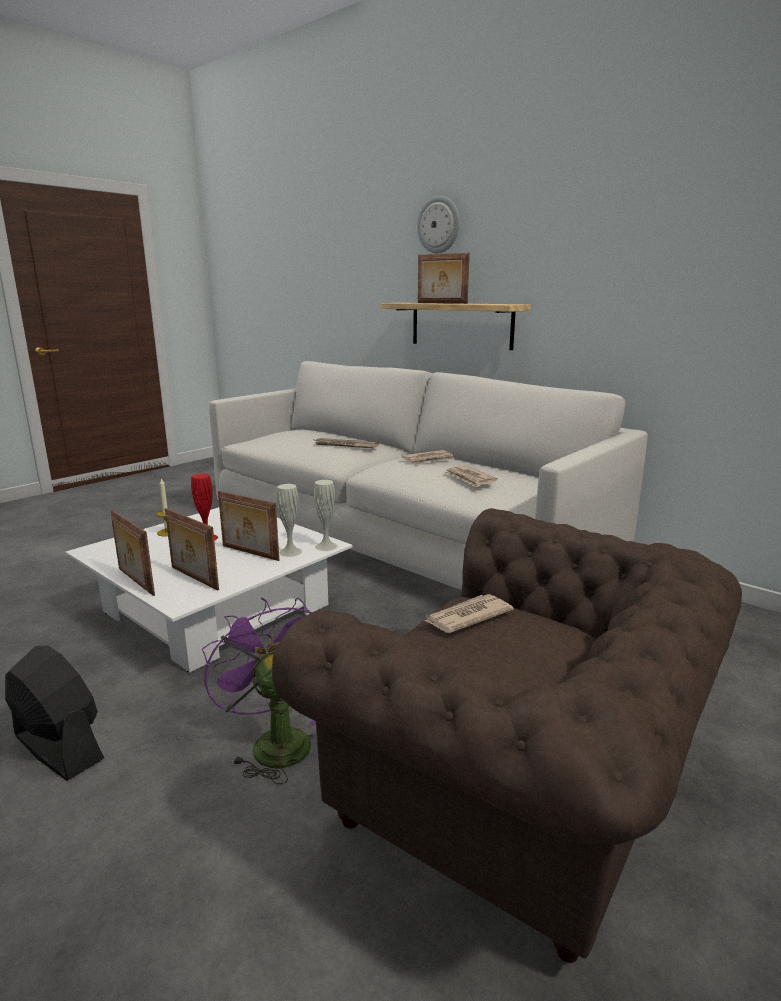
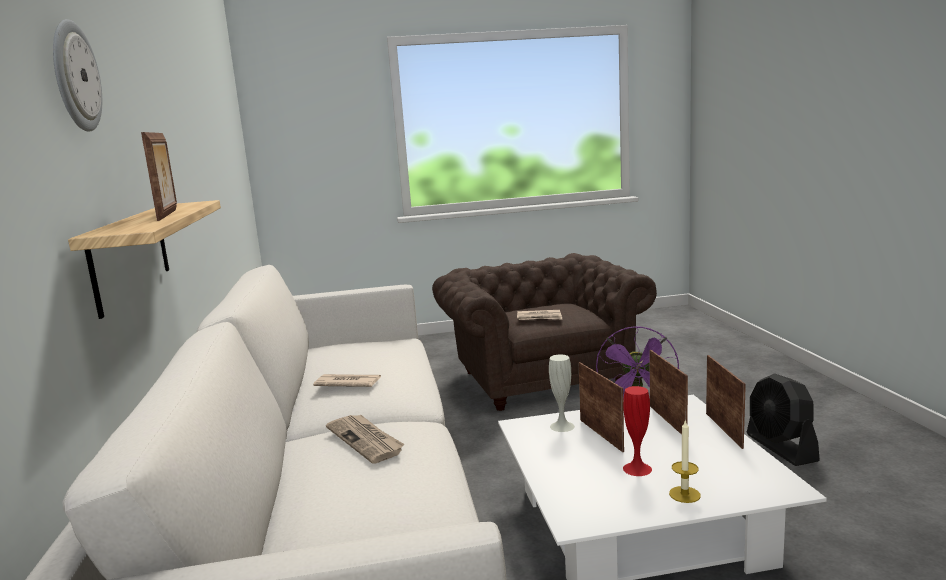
camera: 140 degrees left, 5 degrees down
white vase [314,480,338,551] -> none
newspaper [445,465,497,487] -> none

